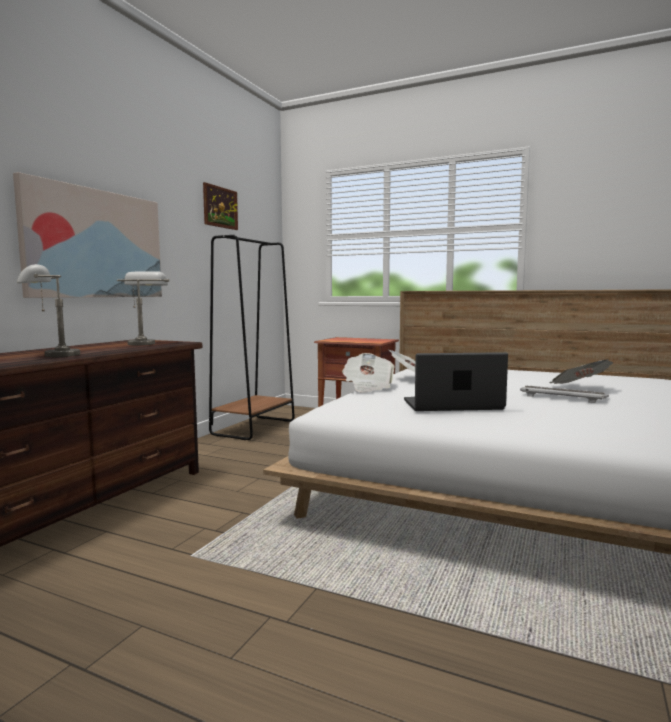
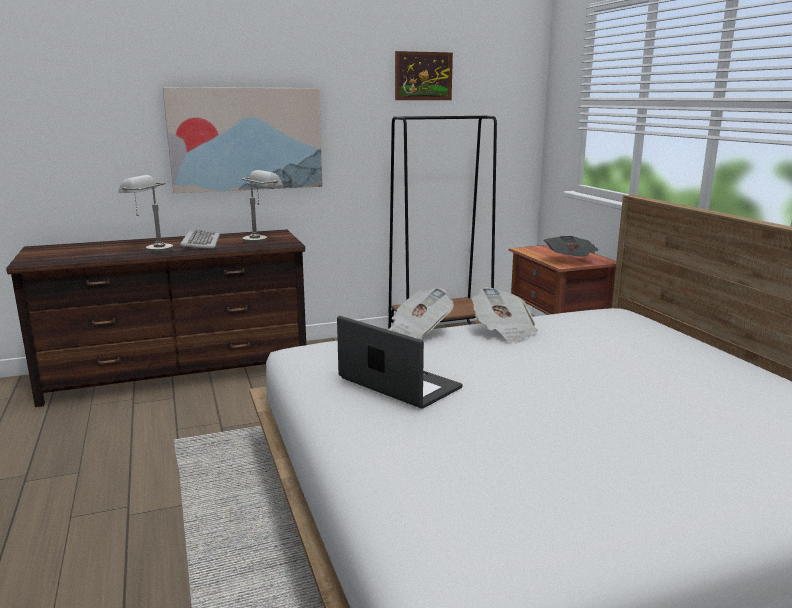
camera: 45 degrees right, 10 degrees up
keyboard [520,386,609,403] -> keyboard moved to [180,229,220,249]
newspaper [549,359,613,384] -> newspaper moved to [543,236,598,257]

